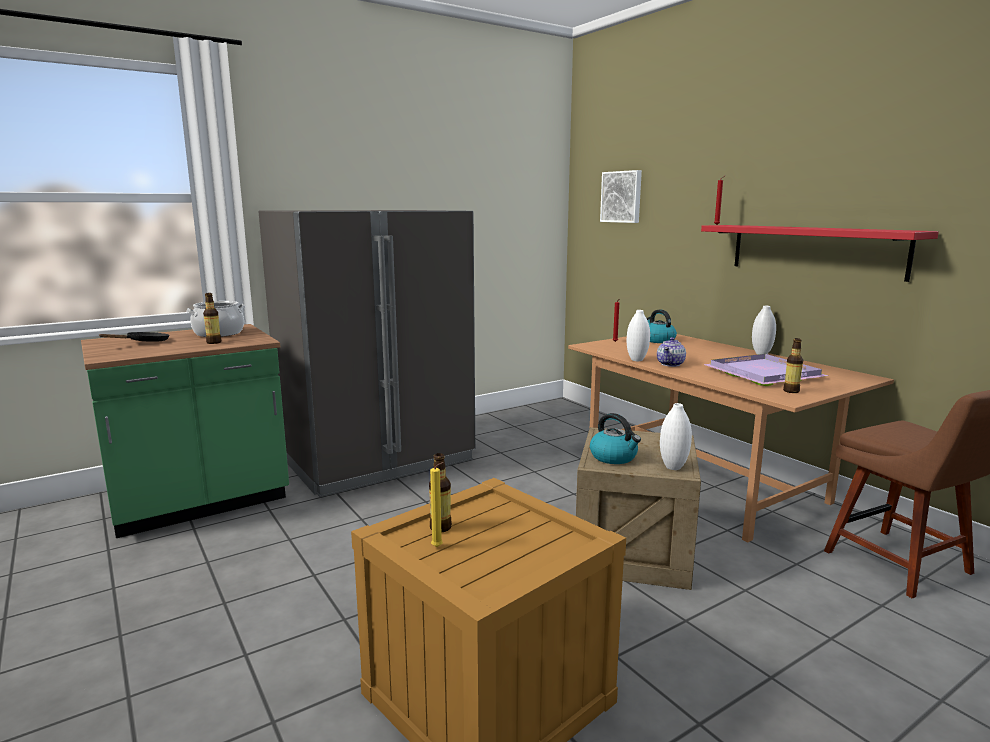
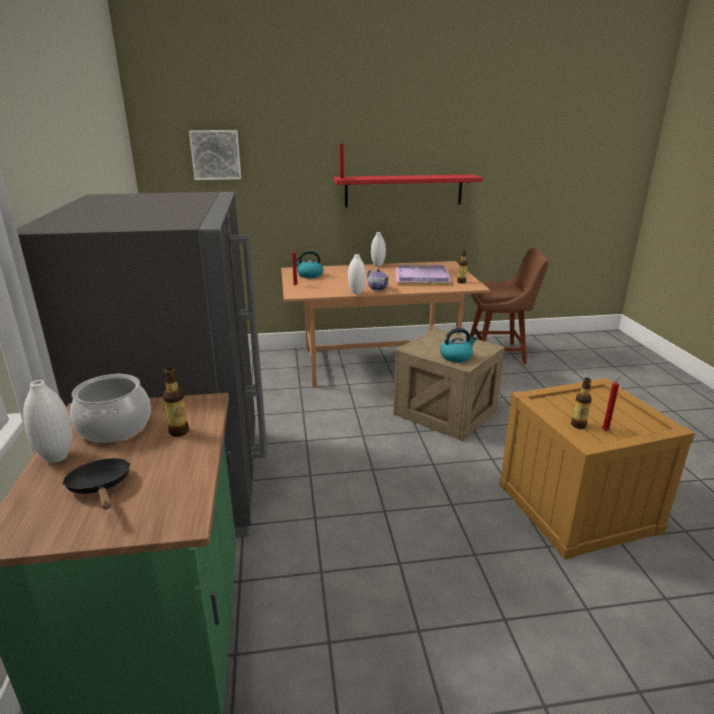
camera: 65 degrees left, 10 degrees up
yellow candle [430,462,443,547] -> red candle [602,376,621,431]
white vase [660,403,692,470] -> white vase moved to [23,380,72,463]

